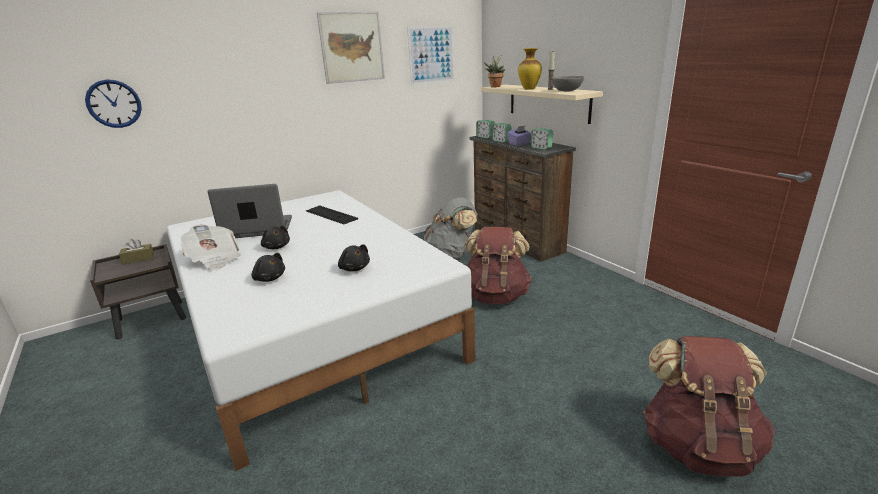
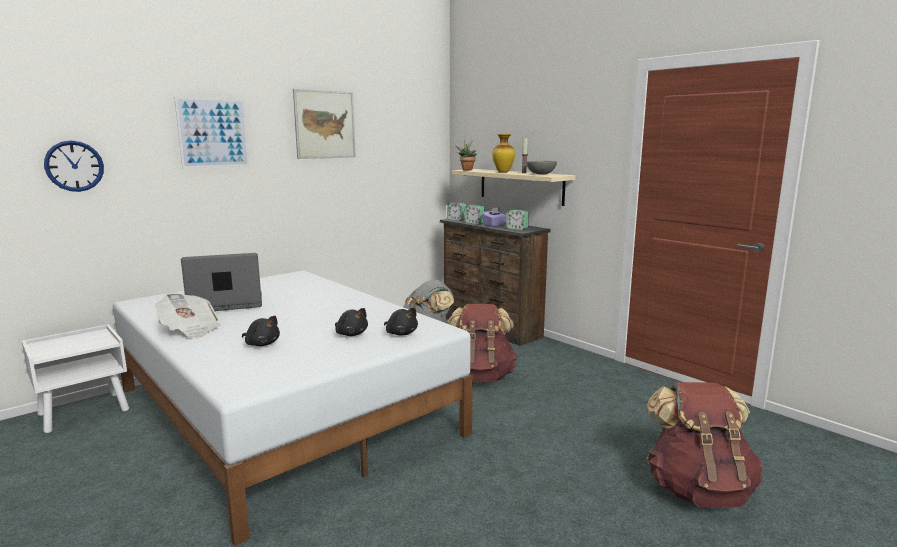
camera: 10 degrees left, 10 degrees down
brown nightstand [90,244,186,339] -> white nightstand [22,324,129,433]
brown tissue box [119,239,154,265] -> none
black plush toy [261,226,290,249] -> black plush toy moved to [384,308,418,336]
keyboard [306,205,358,224] -> none
picture [407,26,454,85] -> picture moved to [174,97,250,168]

